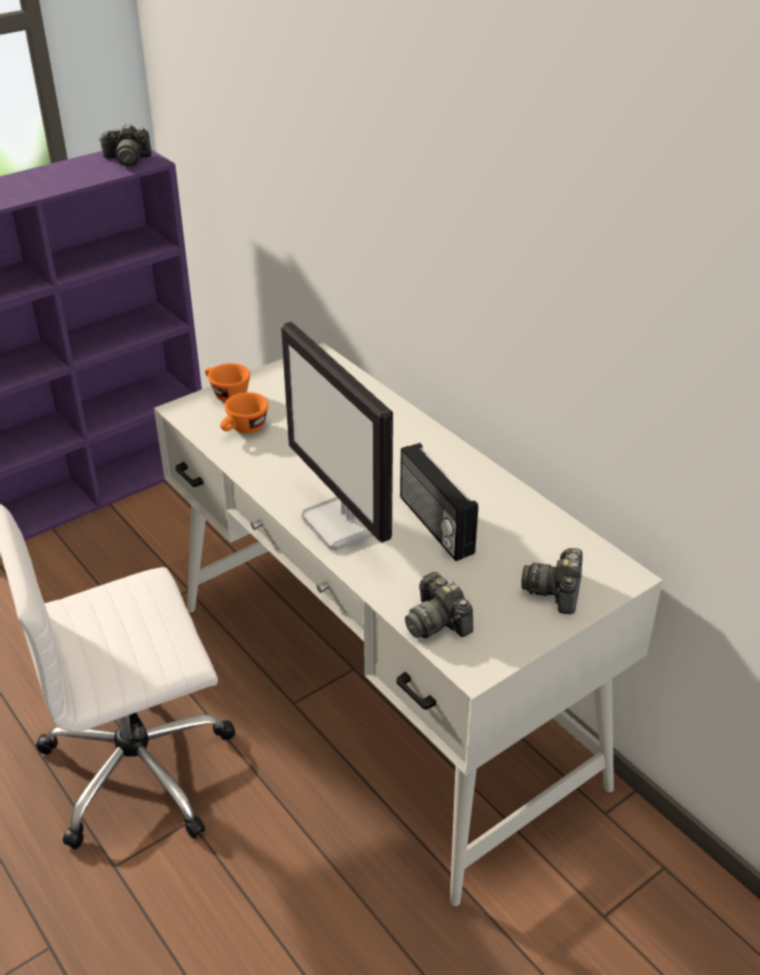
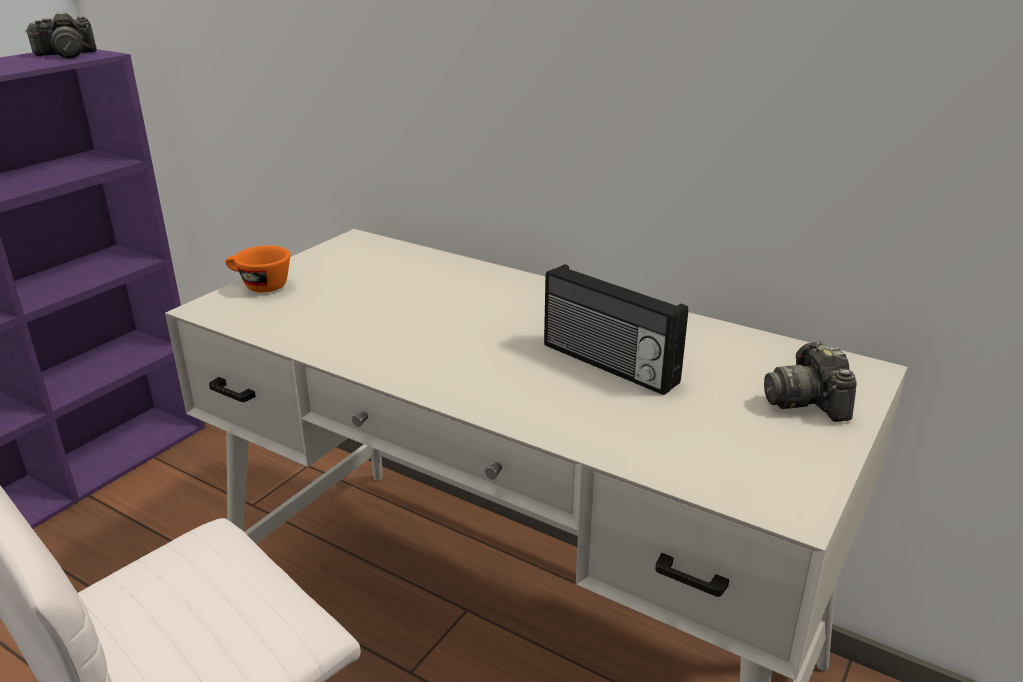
camera: 20 degrees left, 10 degrees down
orange cup [220,392,268,434] -> none
monitor [281,322,393,550] -> none
camera [405,572,473,638] -> none

